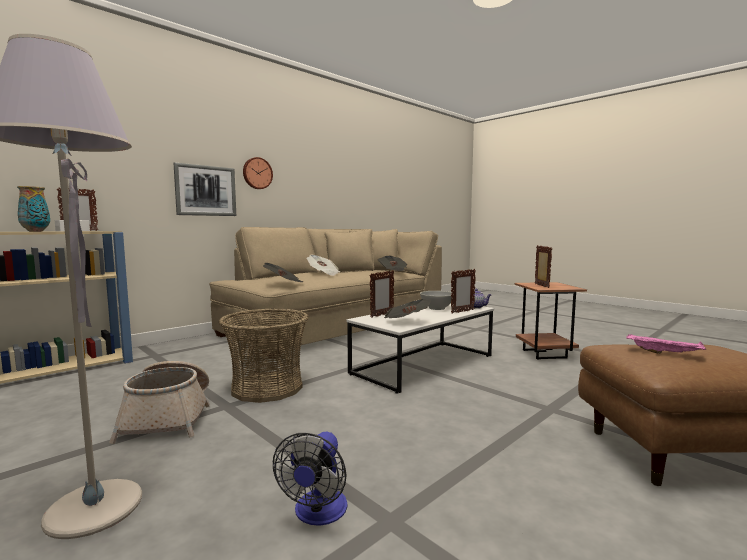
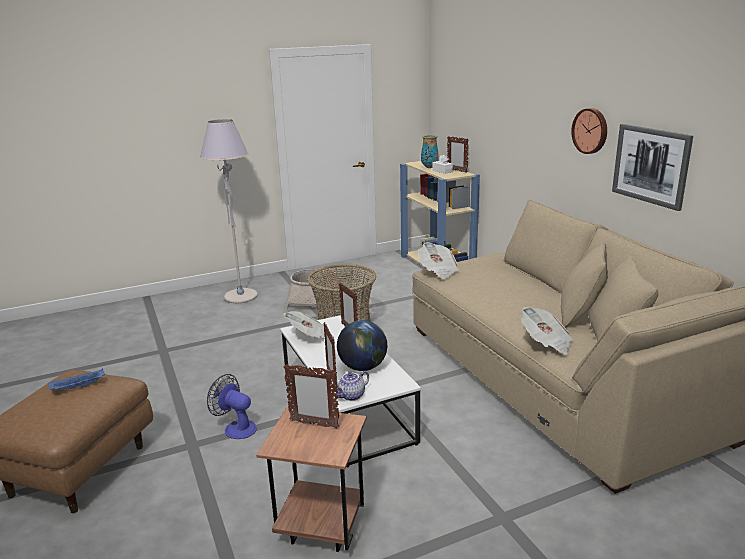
camera: 110 degrees right, 15 degrees up
picture [174,162,236,216] -> picture moved to [612,124,693,211]
fan [273,432,347,526] -> fan moved to [207,374,257,439]
newspaper [307,255,340,276] -> none
white bowl [420,291,452,310] -> globe [337,320,387,371]
pink tray [626,334,706,354] -> blue tray [48,368,104,391]

